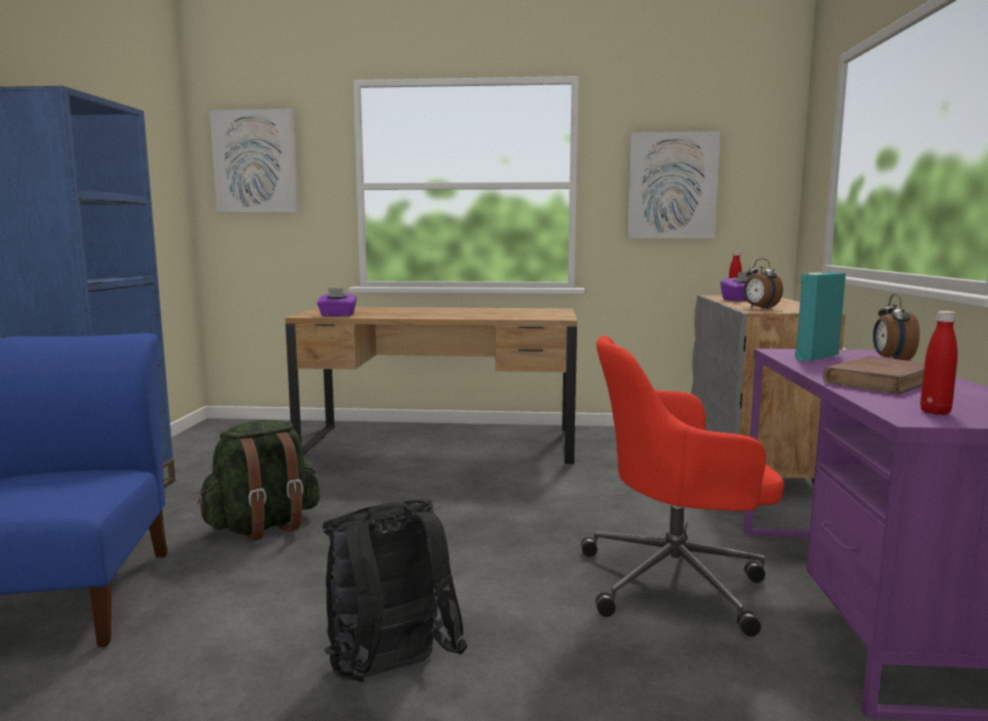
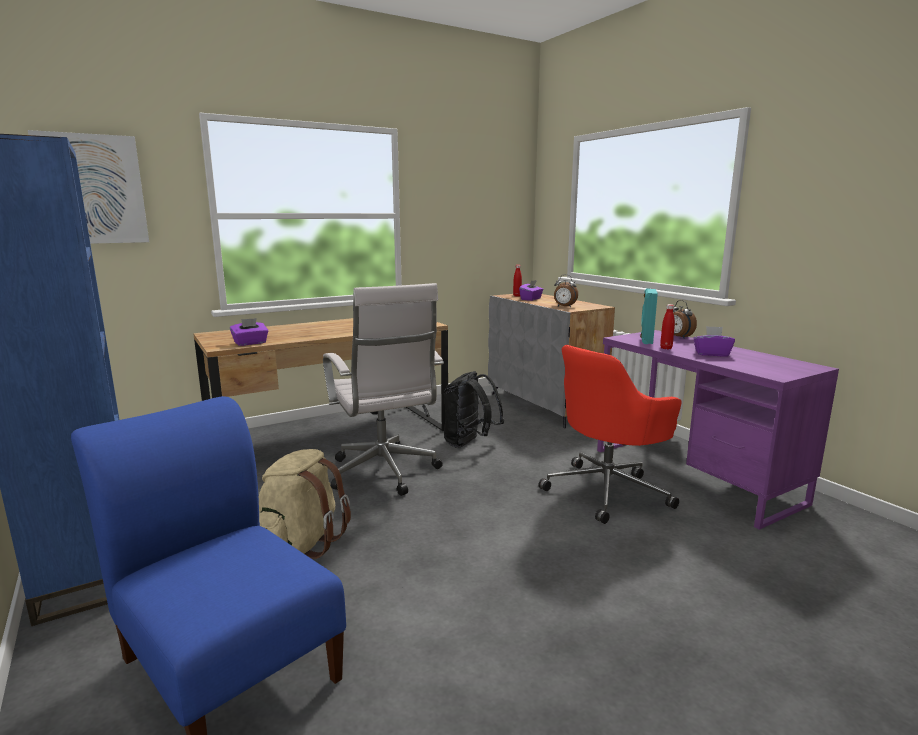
camera: 35 degrees left, 5 degrees up
green backpack [197,420,320,542] -> beige backpack [259,449,351,559]
black backpack [323,500,467,682] -> black backpack moved to [443,371,504,448]
picture [627,131,720,238] -> none
brown book [823,356,925,394] -> purple tissue box [693,326,735,357]
red bottle [920,311,958,415] -> red bottle moved to [660,304,675,349]
none -> white office chair [323,283,444,496]

